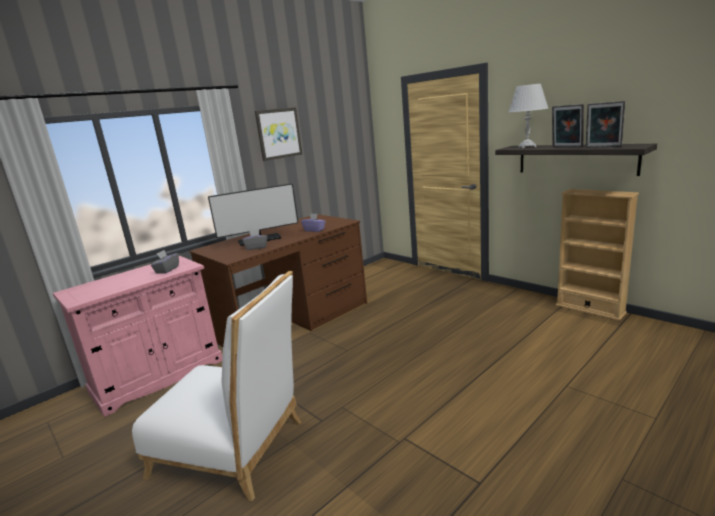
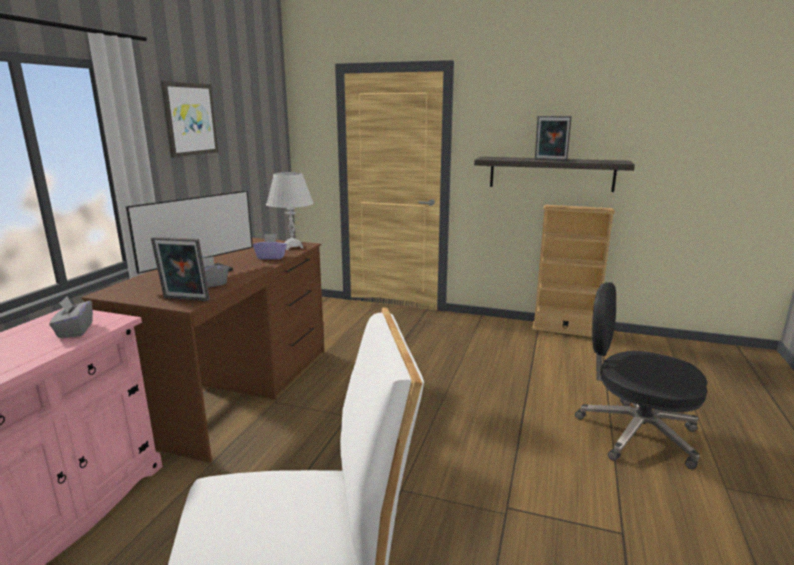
camera: 30 degrees left, 0 degrees up
white table lamp [508,84,548,149] -> white table lamp moved to [266,172,314,250]
picture frame [586,101,625,148] -> picture frame moved to [151,237,210,301]
none -> black office chair [575,282,707,469]

